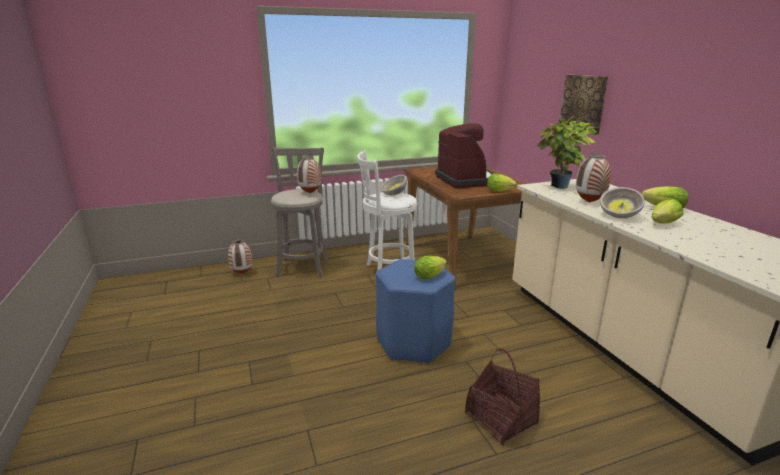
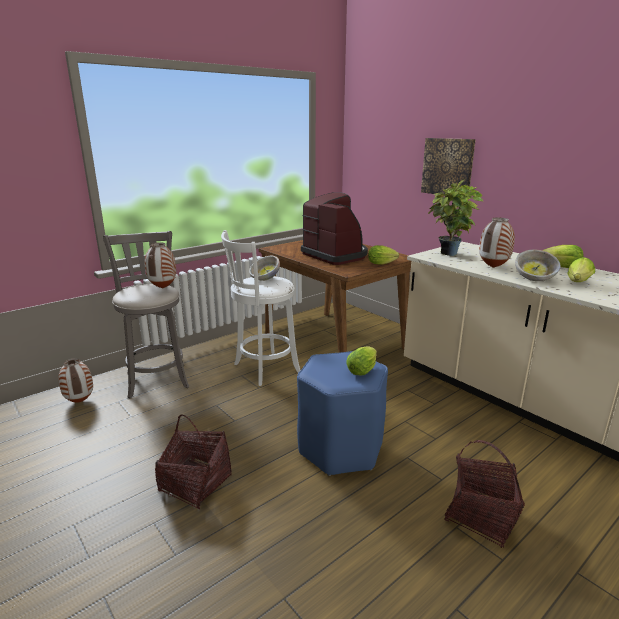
camera: 20 degrees left, 0 degrees up
none -> basket [155,415,232,509]

